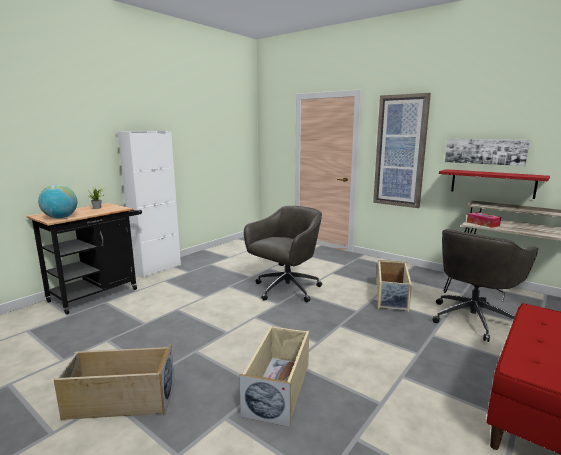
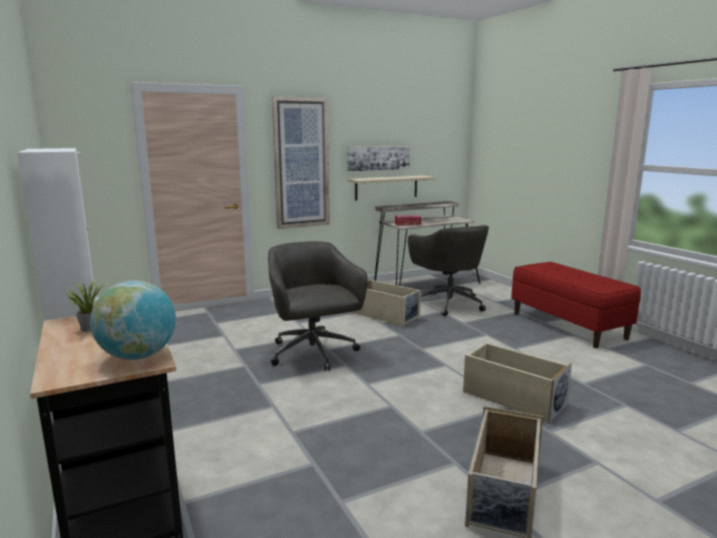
camera: 65 degrees left, 0 degrees up
red shelf [439,169,550,199] -> beige shelf [348,175,435,201]

